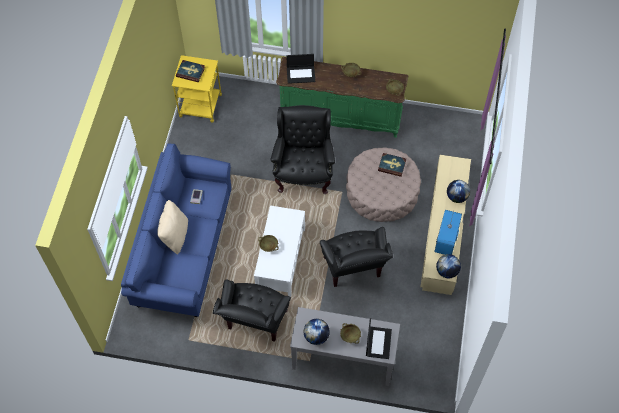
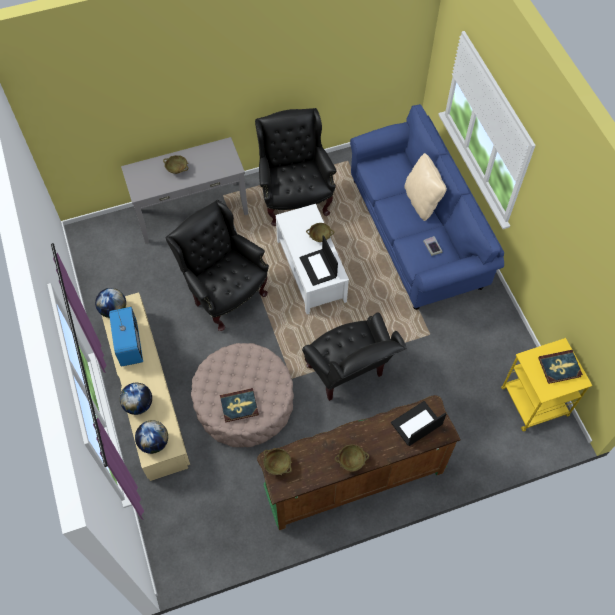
camera: 150 degrees right, 0 degrees up
globe [304,319,330,345] -> globe moved to [135,420,168,454]
laptop [366,318,392,359] -> laptop moved to [300,235,338,286]

